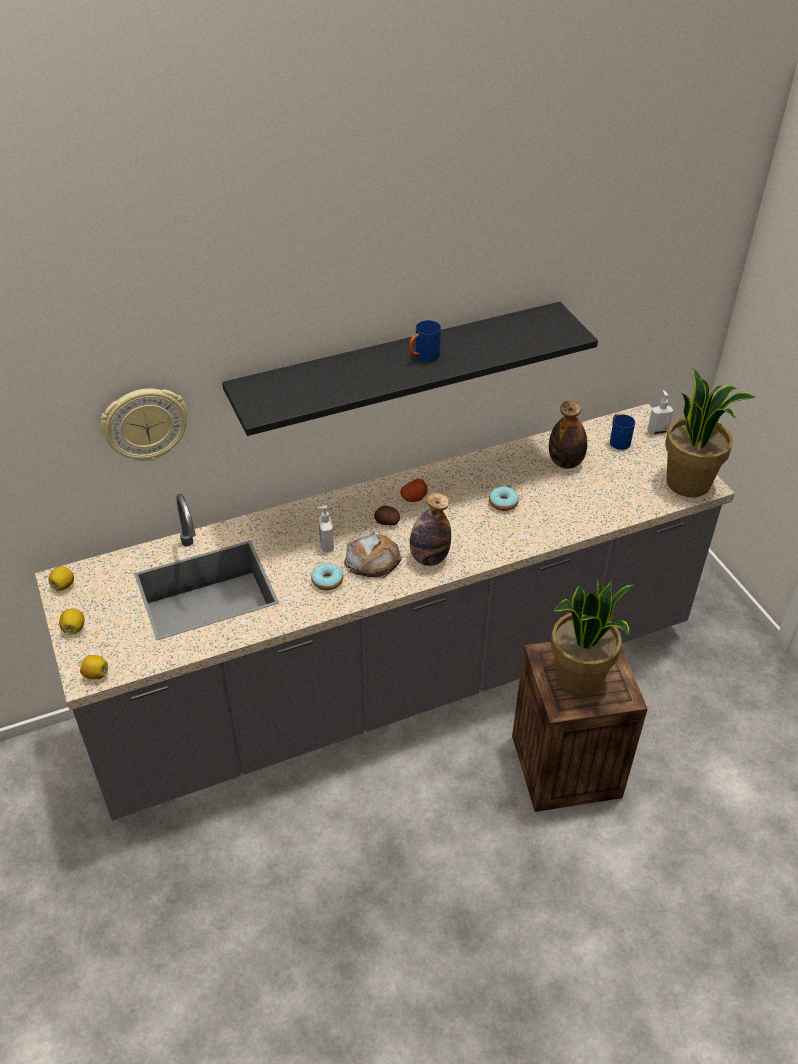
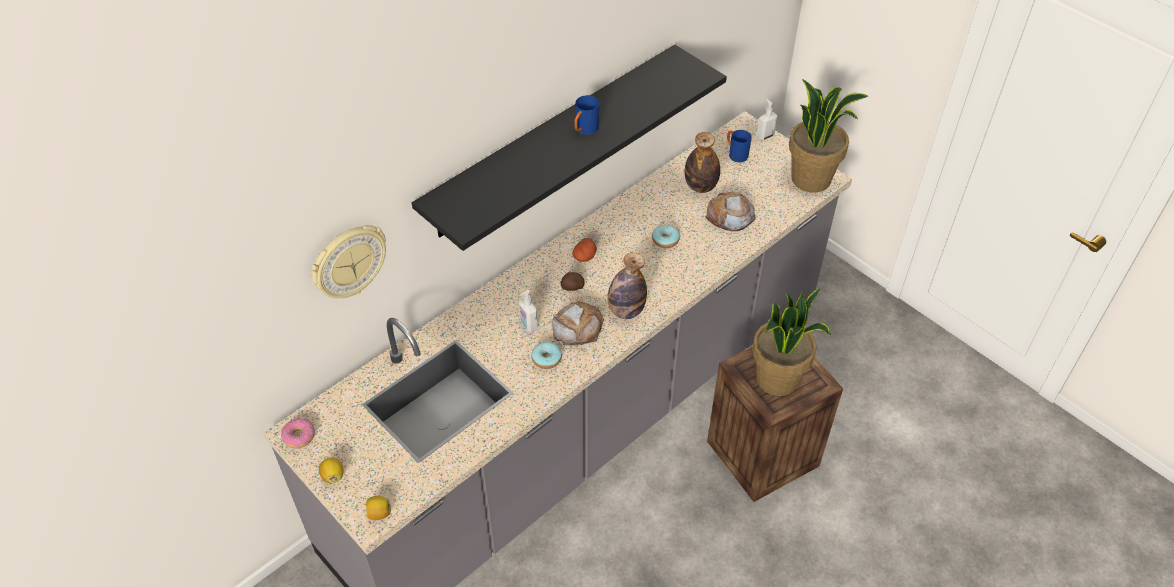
camera: 20 degrees left, 5 degrees up
lemon [49,566,74,591] -> donut [281,418,315,448]
none -> bread [705,192,756,231]

